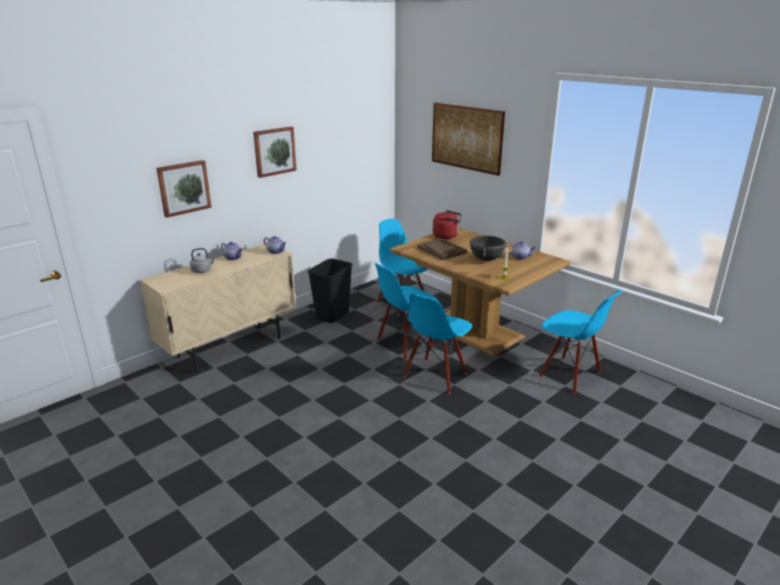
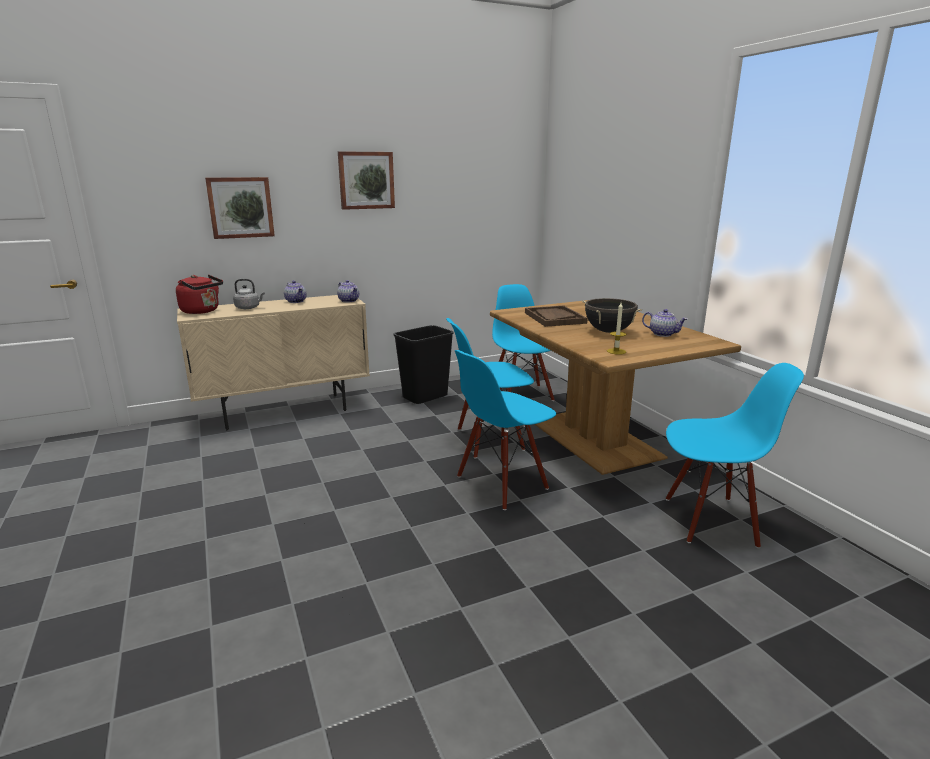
camera: 20 degrees right, 5 degrees down
picture [432,103,505,176] -> none
red kettle [433,210,461,239] -> red kettle moved to [176,275,223,314]
blue chair [539,290,622,394] -> blue chair turned 60 degrees counterclockwise [666,363,804,549]

